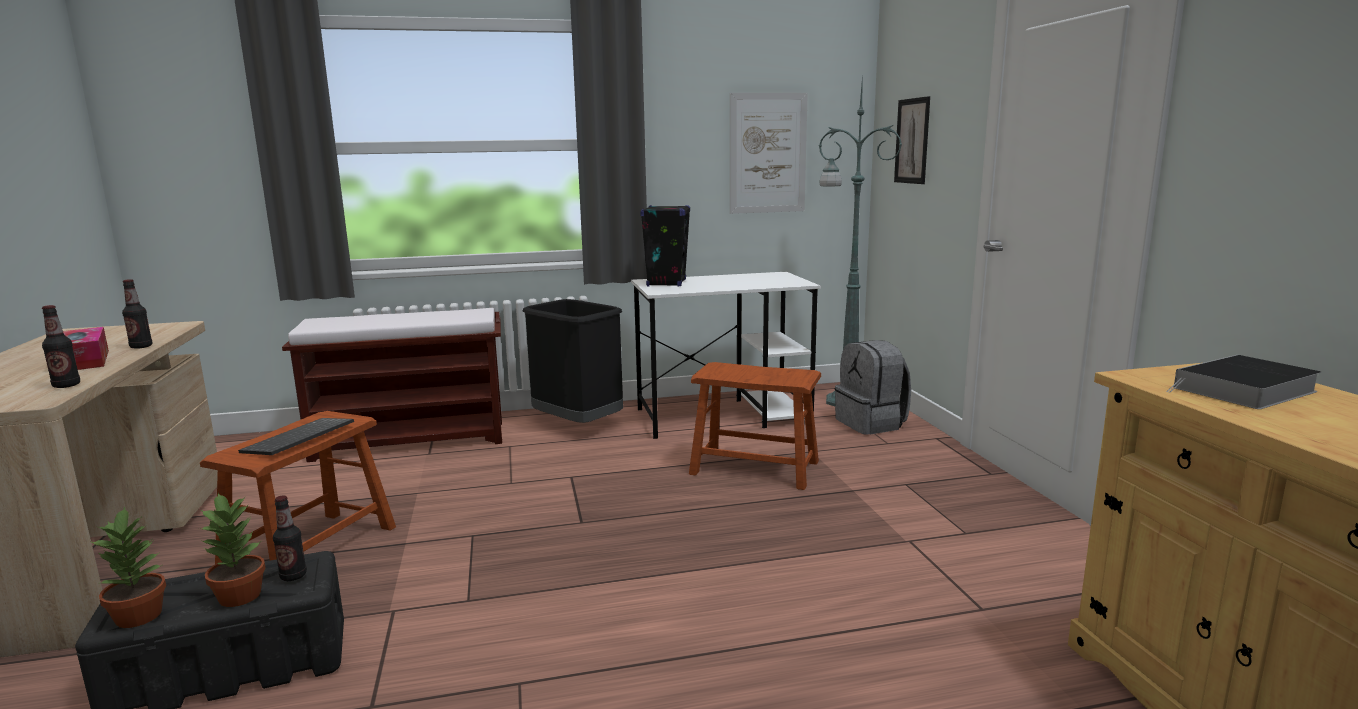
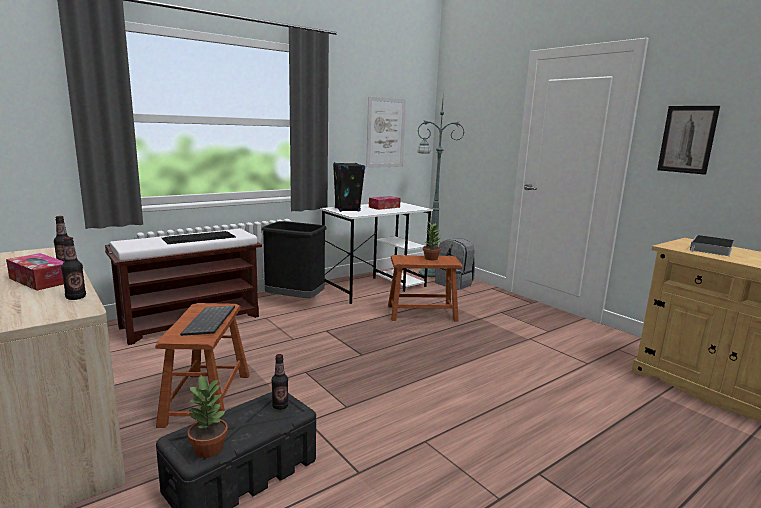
camera: 25 degrees left, 0 degrees up
potted plant [199,493,266,607] -> potted plant moved to [423,222,441,260]
picture [894,96,930,184] -> picture moved to [657,106,720,175]
none -> keyboard [162,231,236,244]
none -> tissue box [369,196,401,210]

